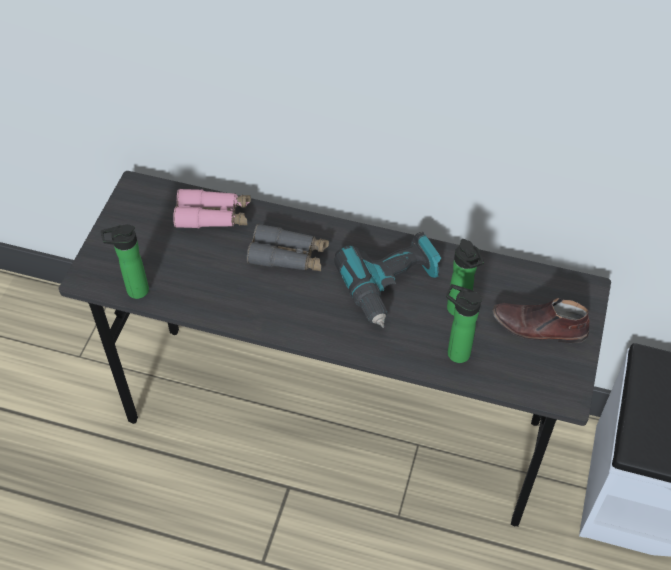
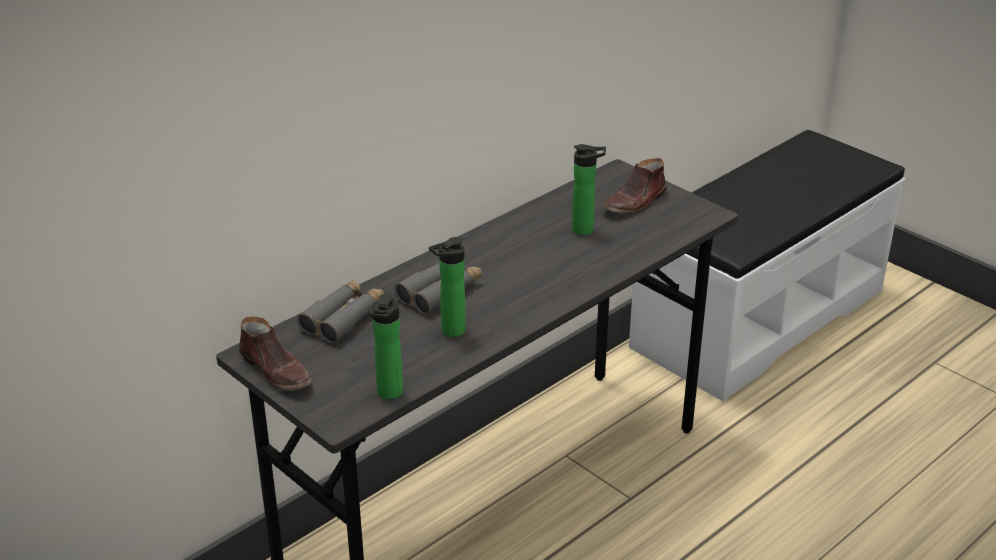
camera: 60 degrees left, 20 degrees down
pink binoculars [173,189,251,228] -> grey binoculars [297,280,384,343]
power drill [334,232,441,328] -> none
bottle [446,284,482,363] -> bottle moved to [429,237,466,337]
none -> brown shoe [239,316,312,391]

